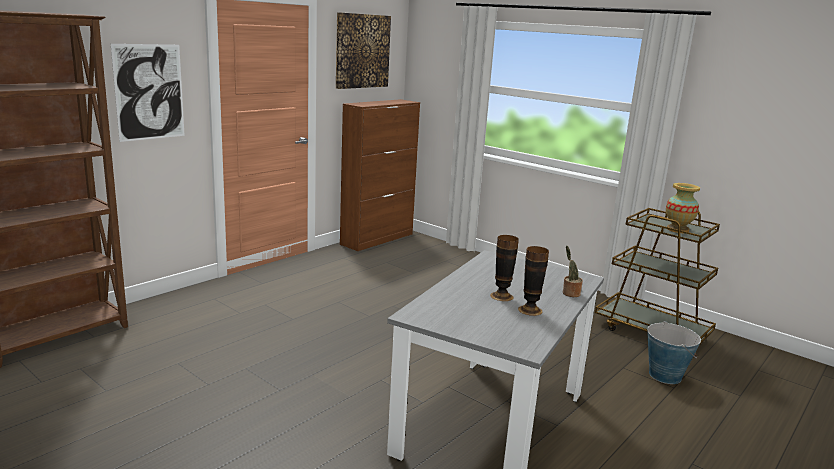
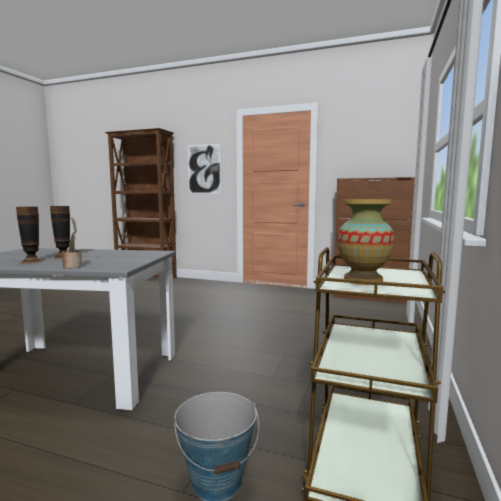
camera: 70 degrees right, 10 degrees down
picture [336,12,391,89] -> none

